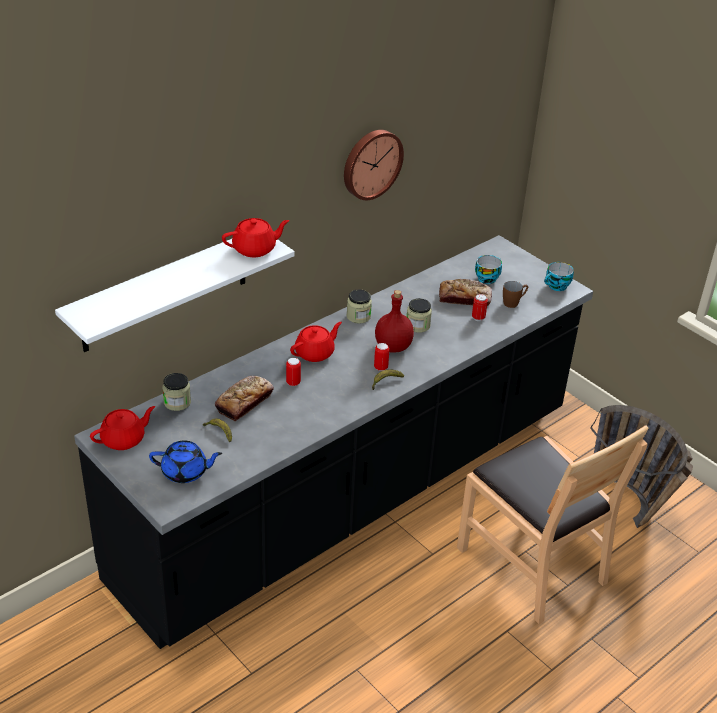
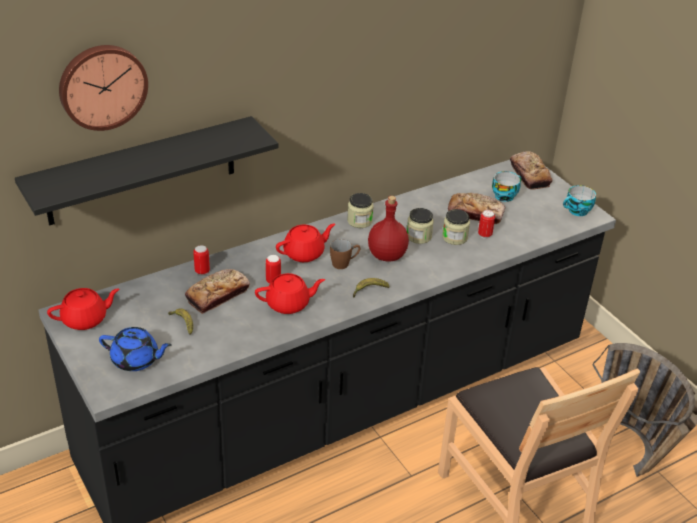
camera: 10 degrees right, 0 degrees up
white shelf [55,239,295,352] -> black shelf [15,116,278,226]
jar [162,373,191,411] -> jar moved to [442,209,470,245]
red teapot [222,218,290,257] -> red teapot moved to [255,273,325,314]
wall clock [344,130,404,200] -> wall clock moved to [59,45,148,131]
can [374,343,389,371] -> can moved to [193,245,210,275]
brown mug [503,281,528,308] -> brown mug moved to [330,239,360,269]
none -> bread [510,152,553,190]

